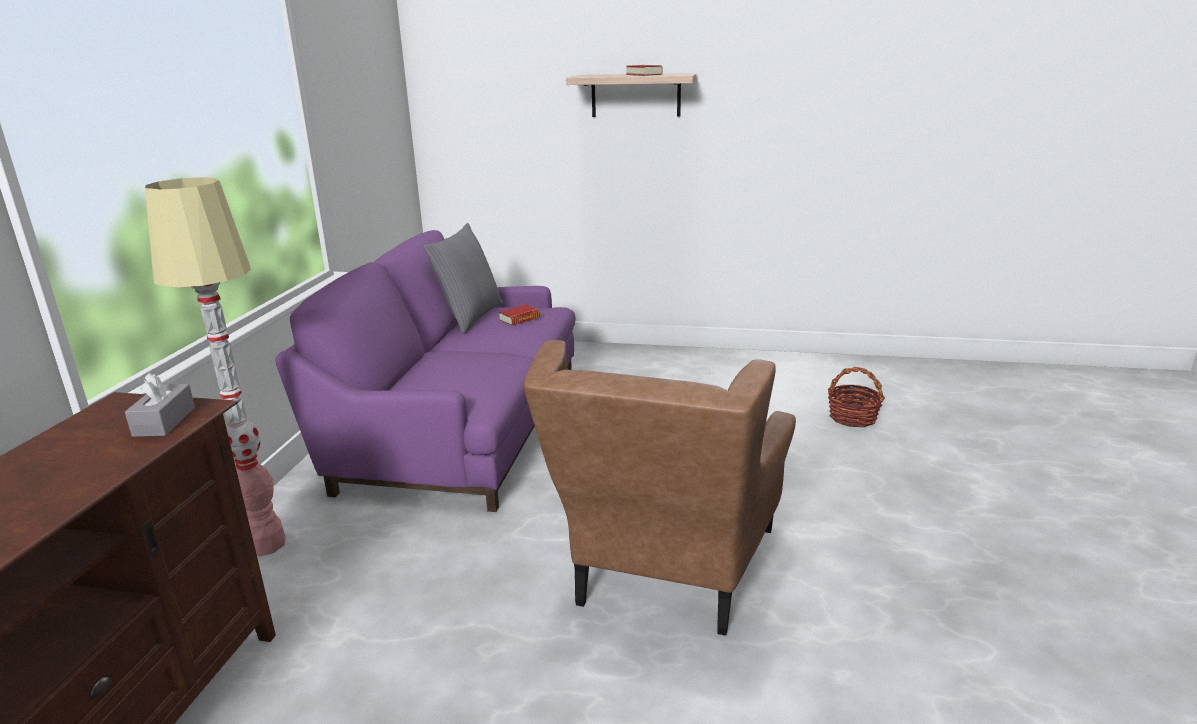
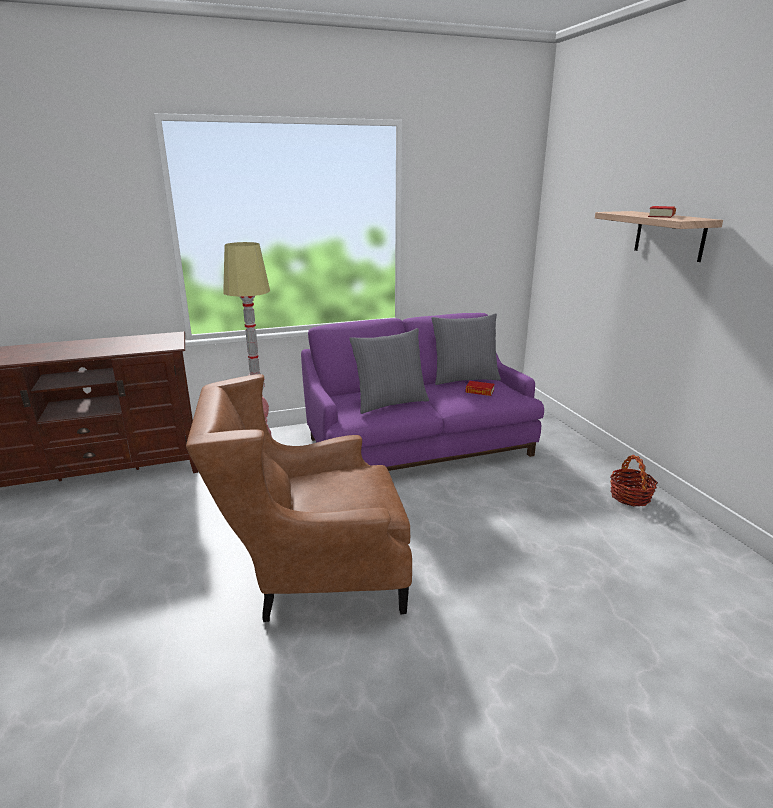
camera: 60 degrees right, 0 degrees up
grey tissue box [125,372,195,437] -> none
basket [828,367,885,427] -> basket moved to [610,455,658,506]
none -> grey pillow [349,328,429,414]

